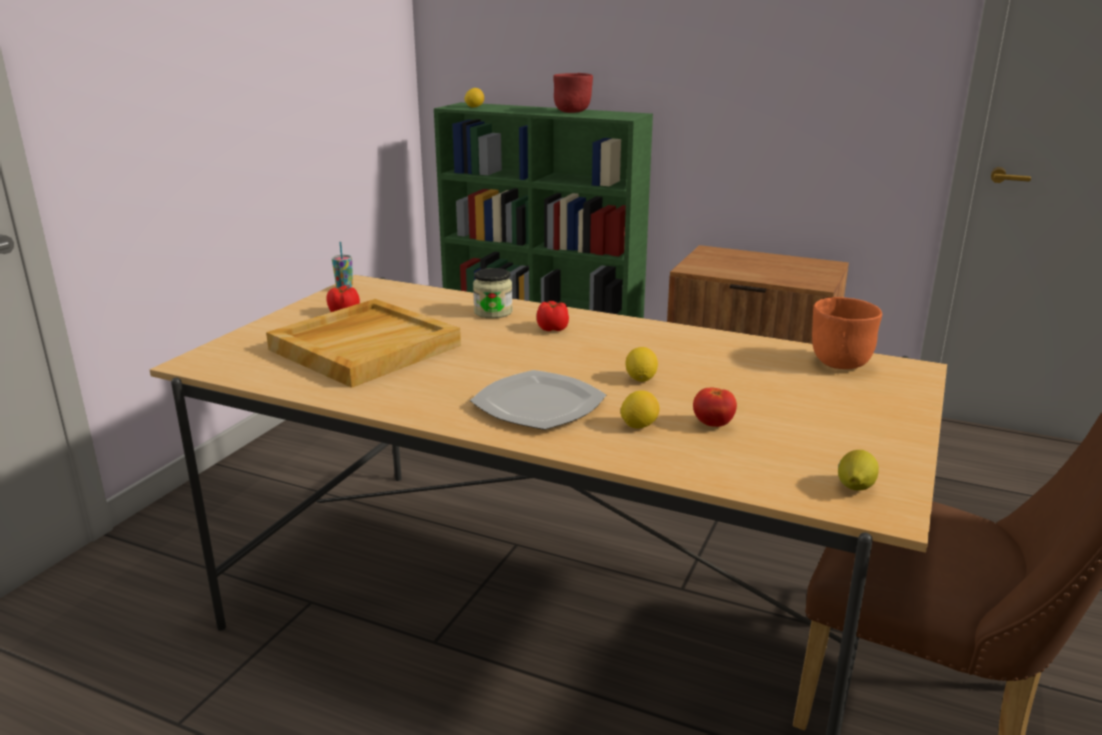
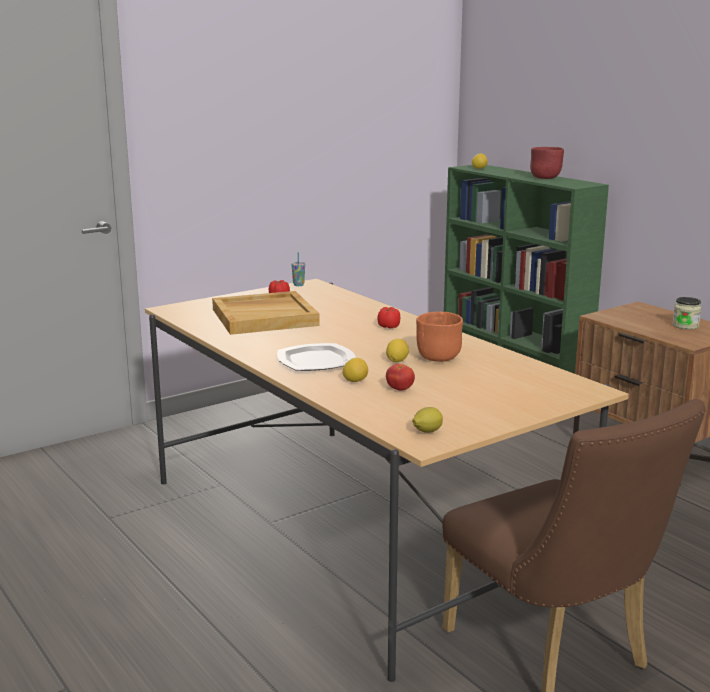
camera: 30 degrees right, 5 degrees down
jar [473,268,513,318] -> jar moved to [672,297,701,330]
orange bowl [812,297,882,369] -> orange bowl moved to [416,312,463,362]

